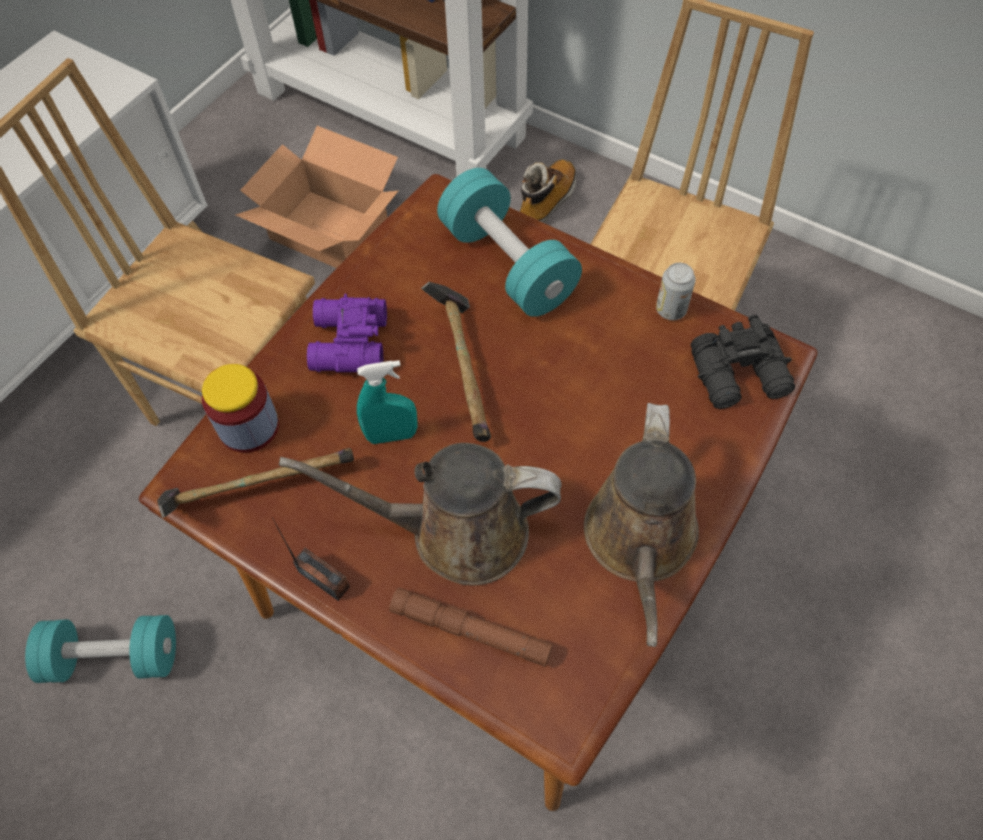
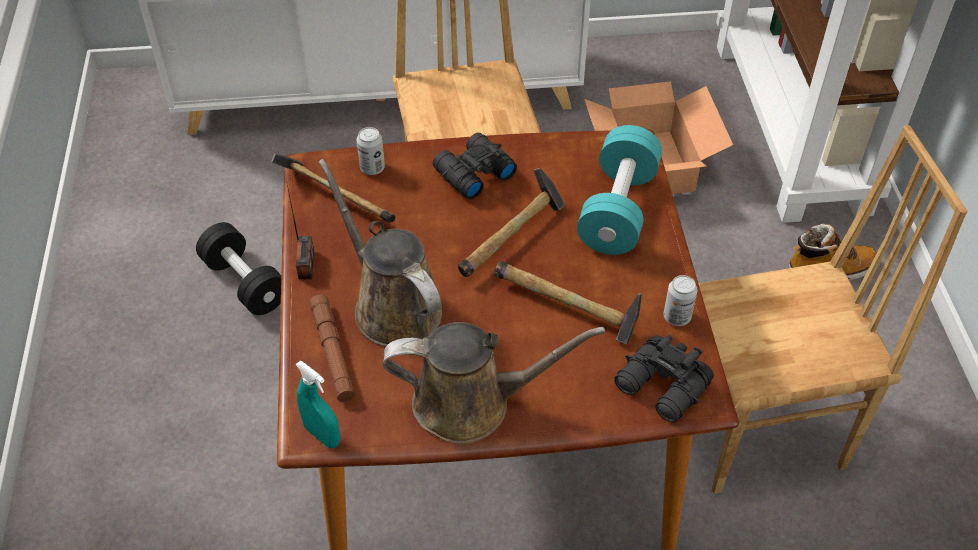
camera: 50 degrees right, 10 degrees down
turquoise dumbbell [25,615,176,683] -> black dumbbell [196,222,281,315]
jar [202,364,279,453] -> can [357,127,385,175]
purple binoculars [307,294,387,372] -> black binoculars [433,133,517,199]
turquoise spray bottle [357,360,417,444] -> turquoise spray bottle moved to [296,361,340,448]
brown watering can [584,403,699,647] -> brown watering can turned 150 degrees counterclockwise [383,322,605,444]
none -> hammer [494,261,642,344]

